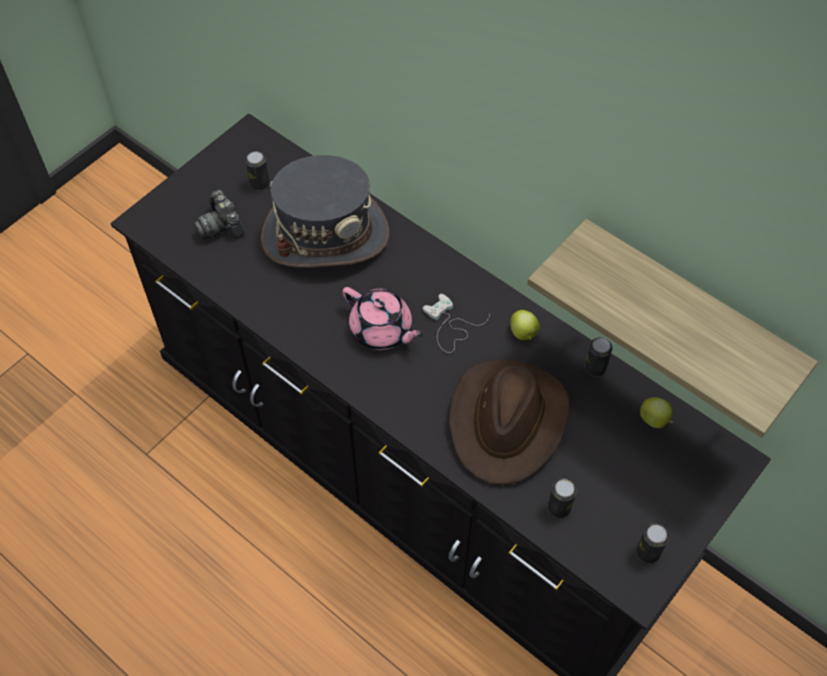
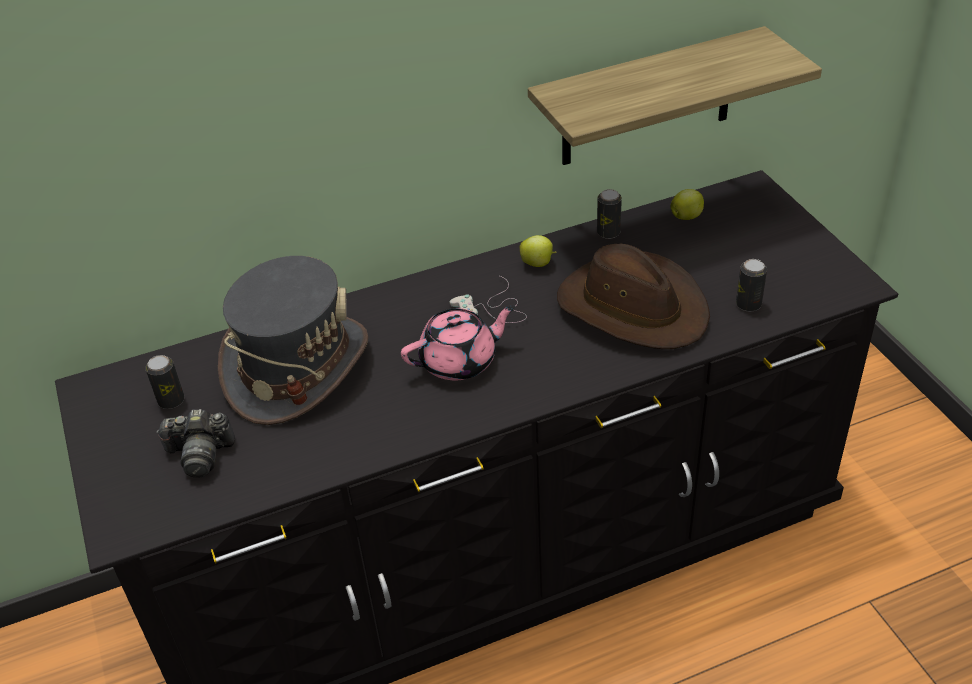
camera: 60 degrees left, 15 degrees down
can [636,523,669,563] -> none

